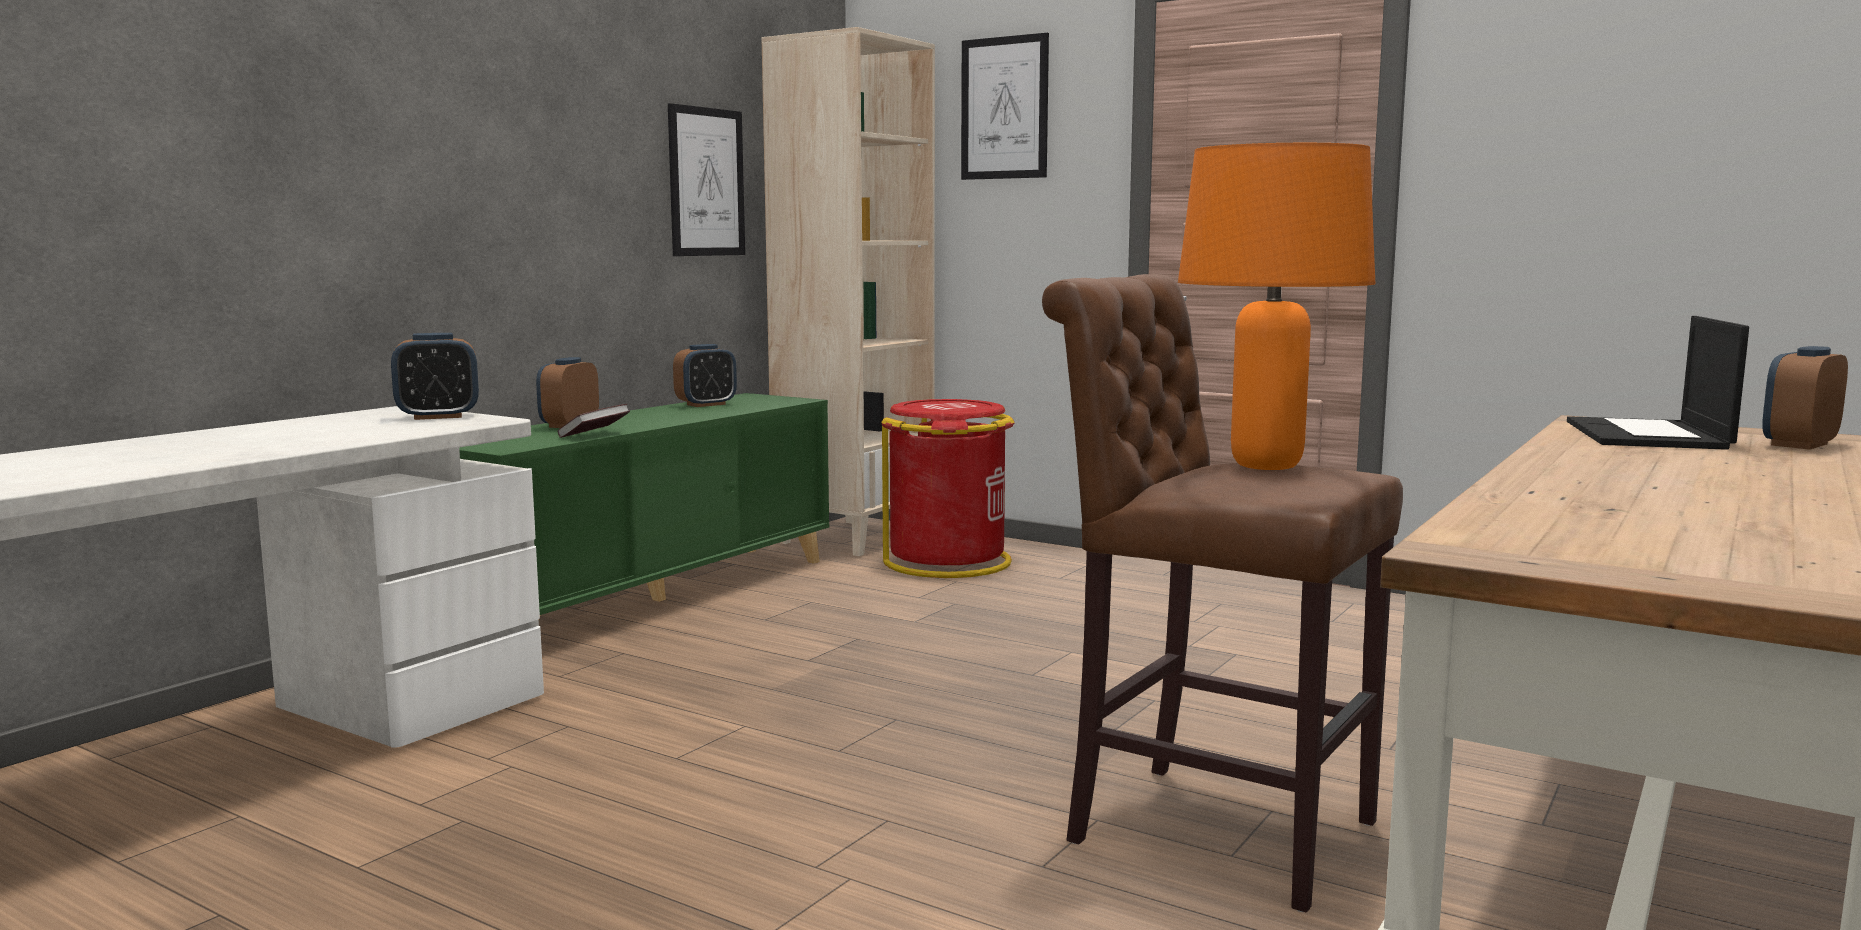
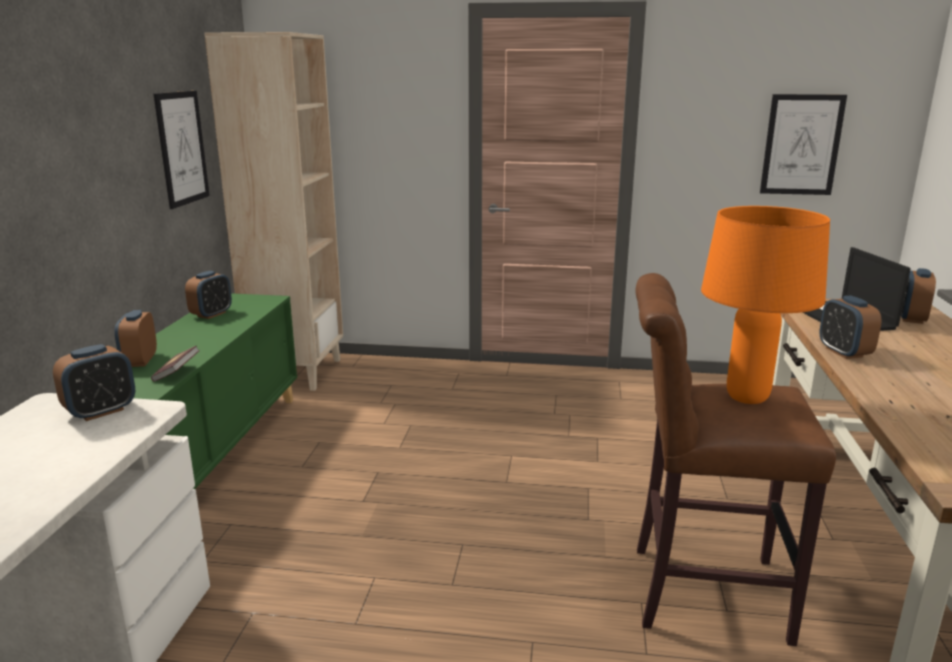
camera: 25 degrees left, 10 degrees up
red trash can [881,399,1015,578] -> none
picture [961,33,1049,180] -> picture moved to [760,94,847,195]
none -> alarm clock [819,295,882,359]

